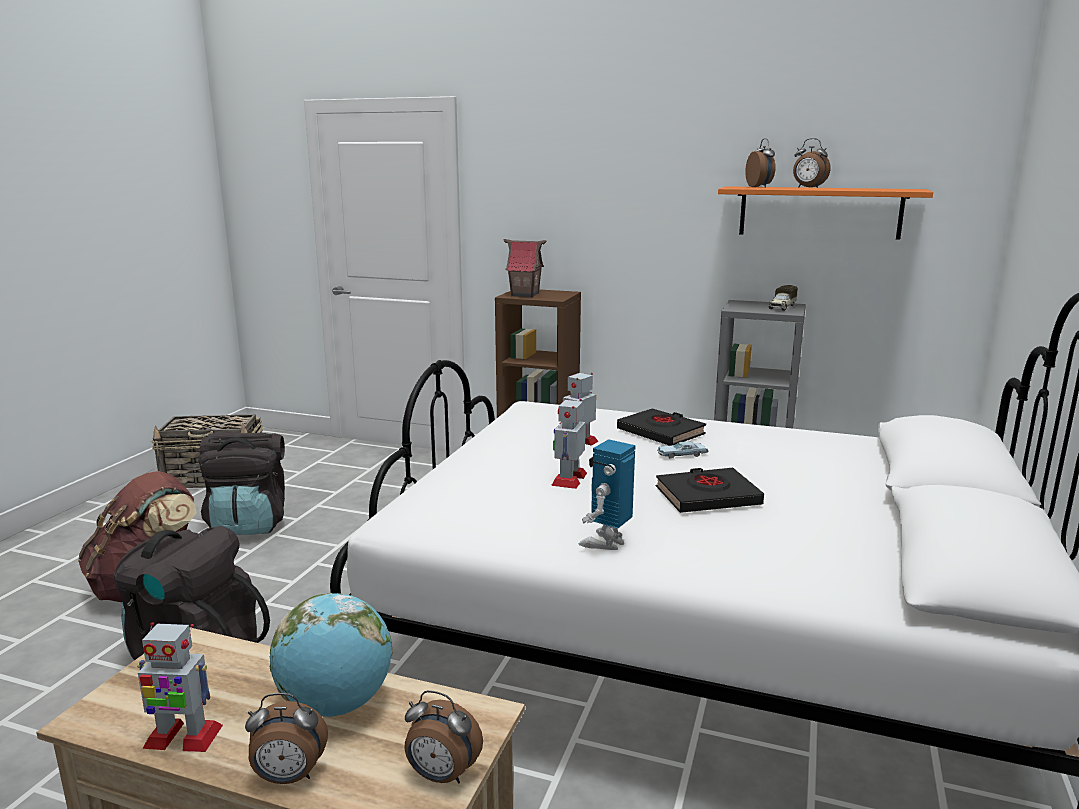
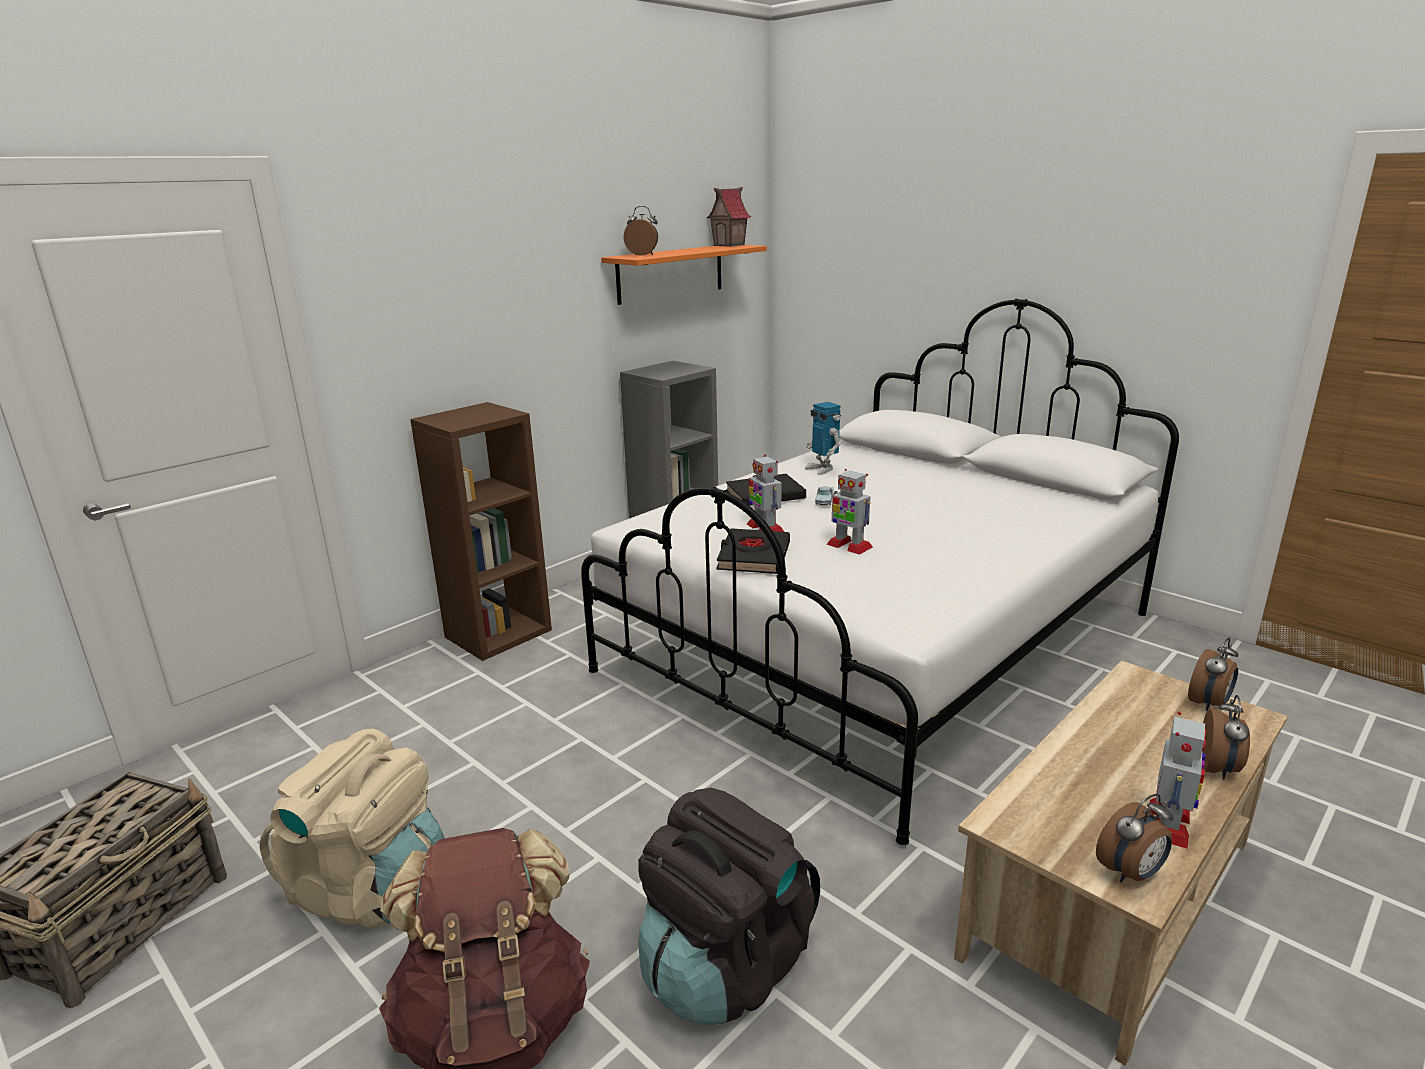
camera: 65 degrees left, 5 degrees up
black backpack [198,432,285,535] -> beige backpack [260,729,444,928]
globe [270,593,393,717] -> none
toy house [503,239,546,297] -> toy house moved to [706,187,751,247]
toy robot [579,439,636,550] -> toy robot moved to [804,402,841,475]
black book [656,467,764,513] -> black book moved to [716,528,790,574]
toy truck [768,285,798,311] -> none
alarm clock [793,138,831,188] -> alarm clock moved to [1096,794,1173,882]

